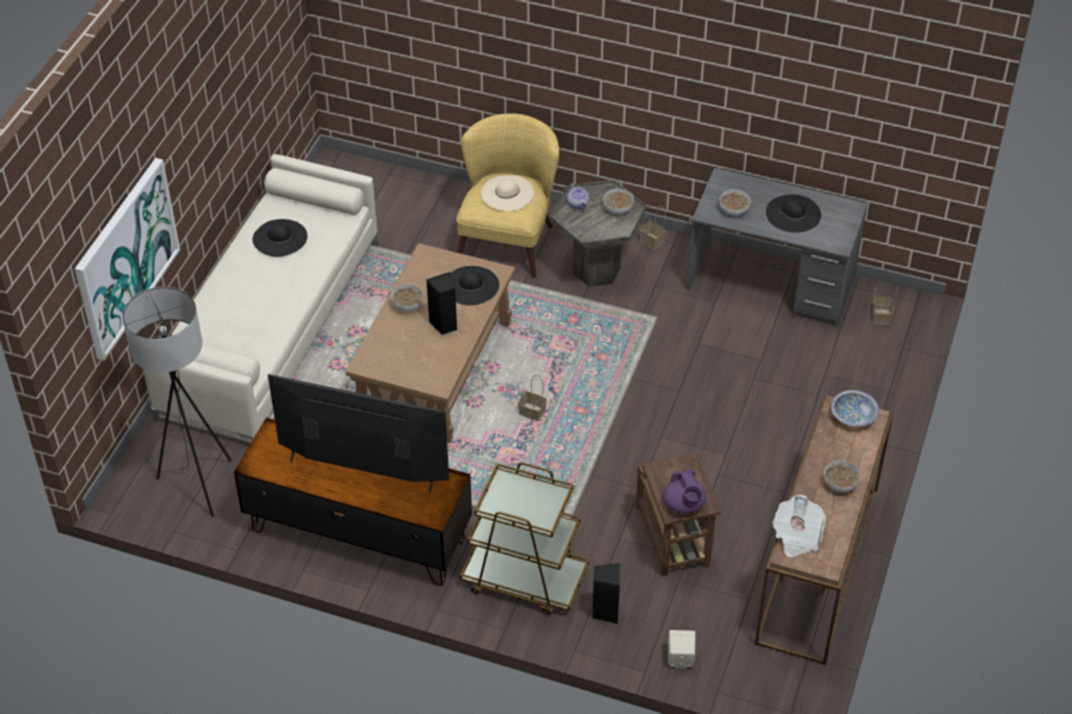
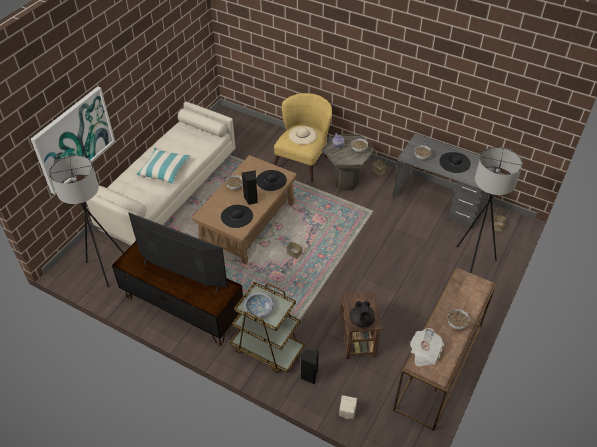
camera: 10 degrees right, 0 degrees up
black hat [252,219,307,257] -> black hat moved to [221,205,253,228]
purple teapot [663,469,706,514] -> black teapot [349,301,375,328]
bowl [831,390,879,426] -> bowl moved to [244,293,274,317]
none -> pillow [137,148,191,184]
none -> grey floor lamp [457,147,523,273]

